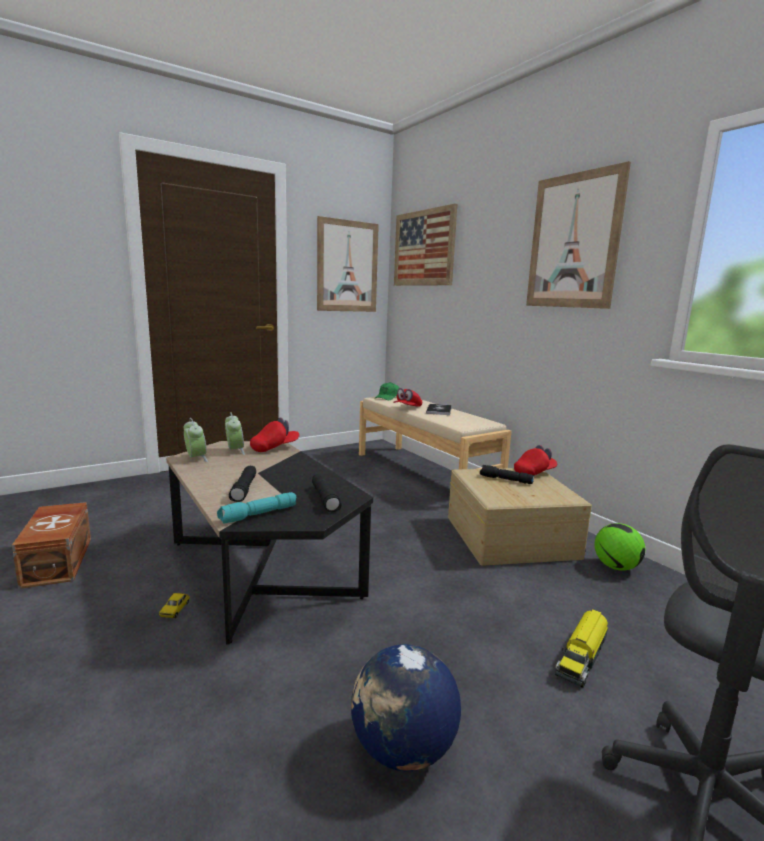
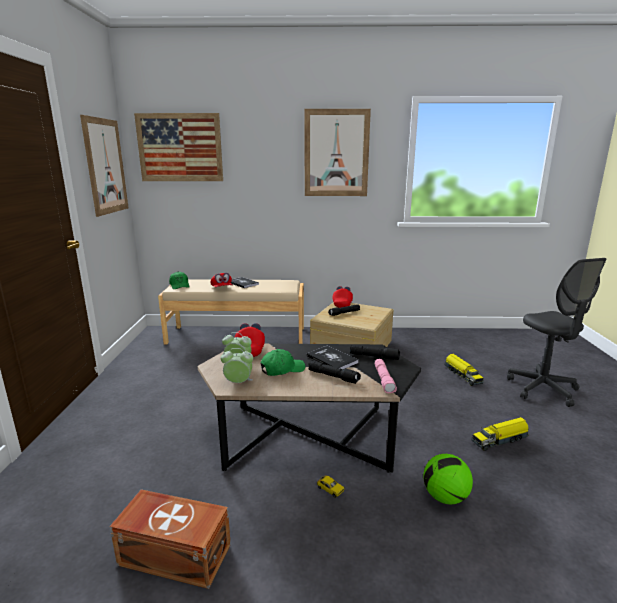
camera: 55 degrees left, 5 degrees up
turquoise flashlight [217,492,296,524] -> pink flashlight [375,359,397,393]
globe [351,644,461,771] -> toy truck [471,417,529,451]
football [595,523,646,571] -> football moved to [423,454,473,505]
none -> green cap [260,349,305,376]
none -> book [307,346,358,369]

